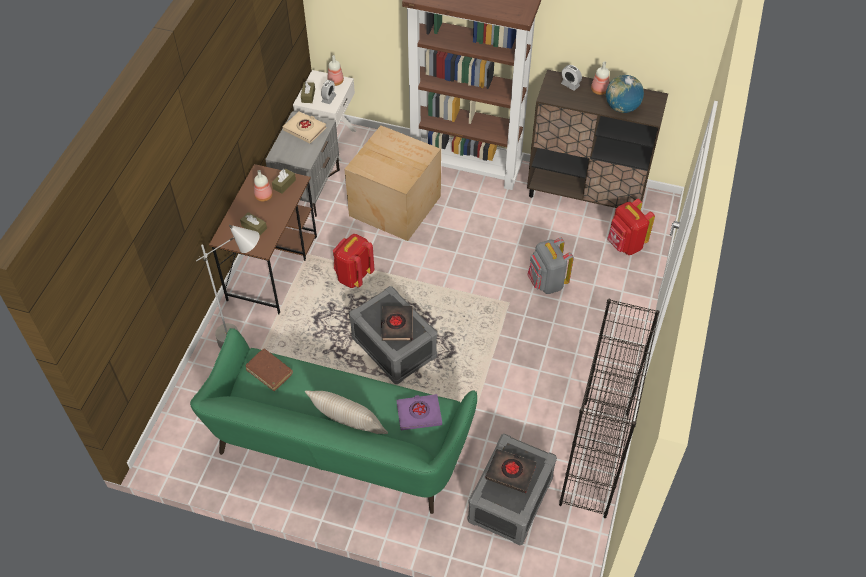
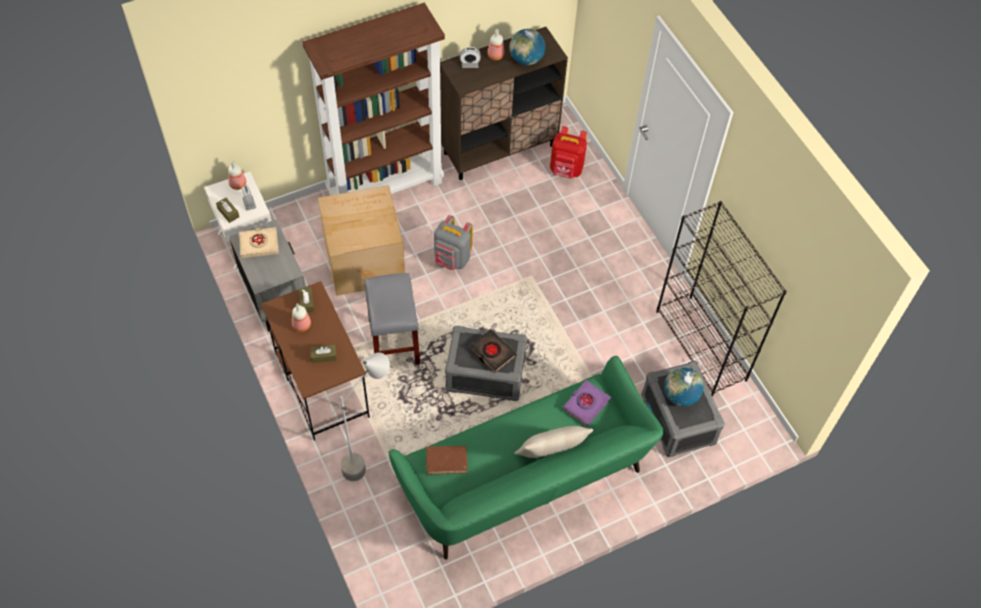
camera: 45 degrees left, 5 degrees up
red backpack [333,234,374,288] -> grey stool [364,273,420,365]
black book [485,449,537,493] -> globe [664,368,703,407]
grey backpack [527,237,574,294] -> grey backpack moved to [434,215,473,270]

